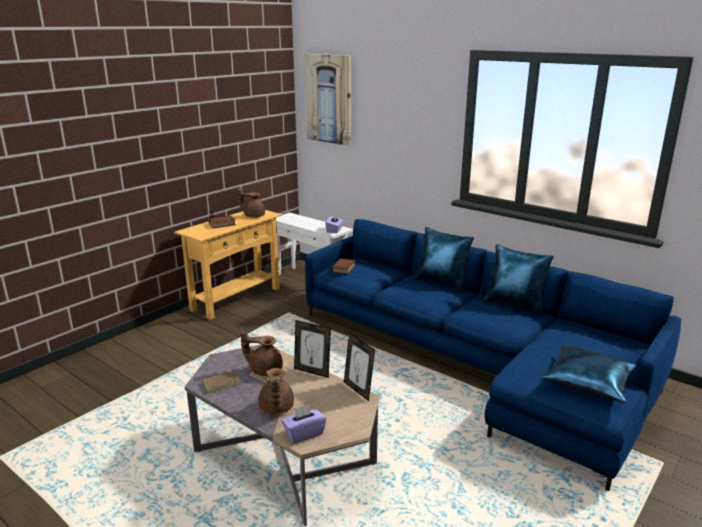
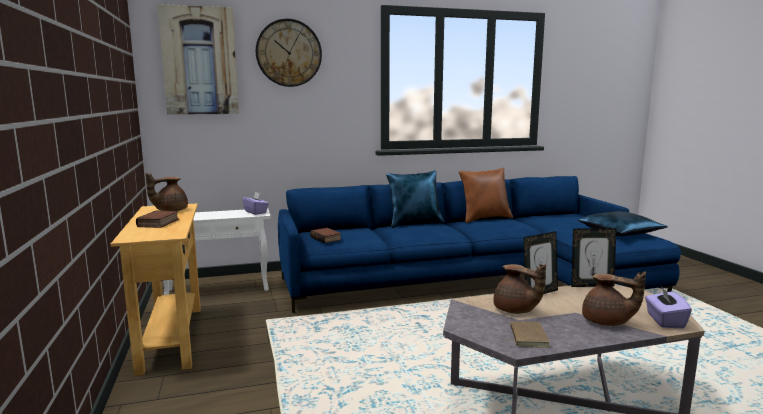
camera: 55 degrees left, 10 degrees down
brown teapot [241,330,283,376] -> brown teapot turned 90 degrees counterclockwise [493,264,546,314]
blue pillow [482,244,554,316] -> brown pillow [459,168,513,223]
none -> wall clock [256,19,322,87]

